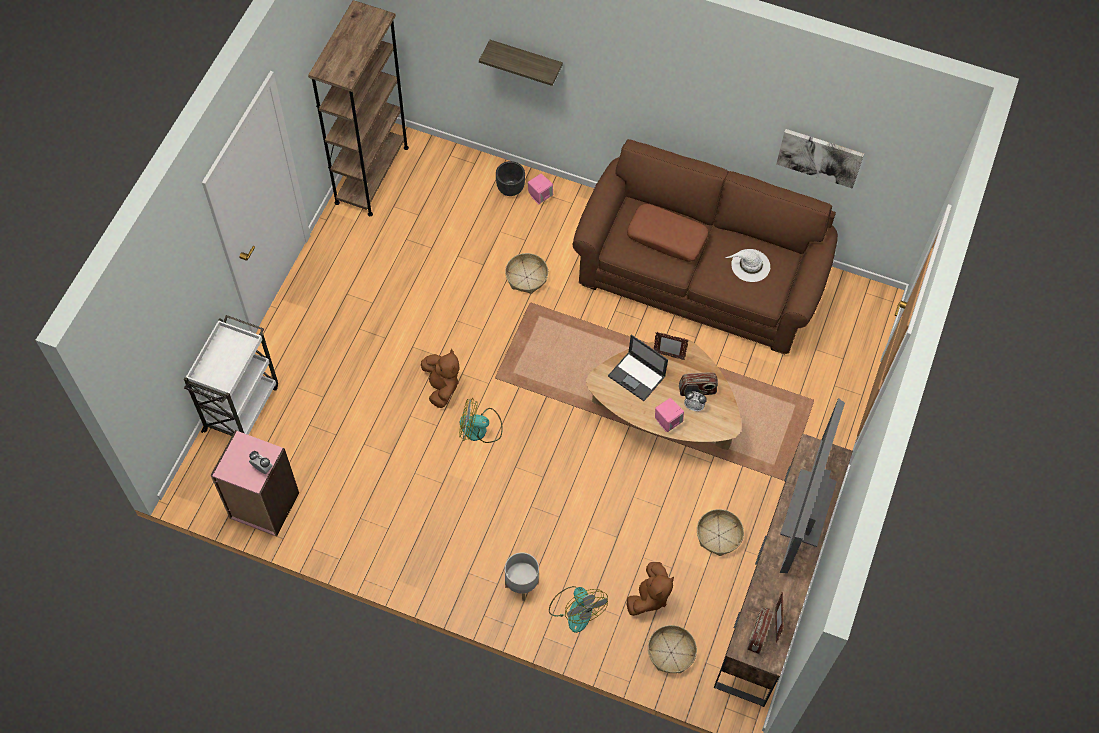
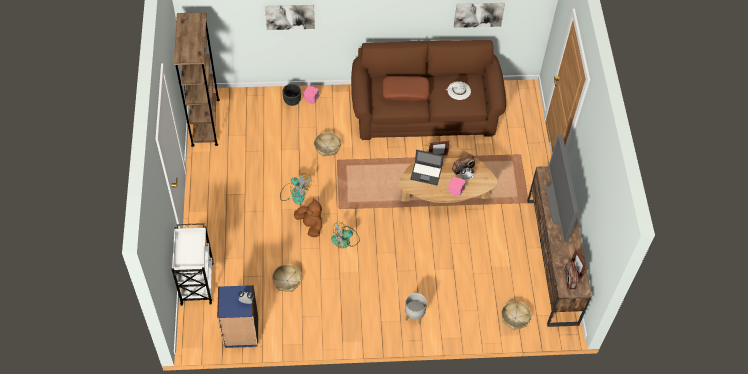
camera: 25 degrees left, 5 degrees down
pink bookcase [211,430,299,537] -> blue bookcase [217,285,258,348]
shelf [479,40,563,86] -> picture [265,5,315,30]
fan [549,586,608,633] -> fan moved to [280,173,312,205]
brown plush toy [627,562,674,616] -> none
basket [697,509,744,556] -> basket moved to [272,264,302,292]

